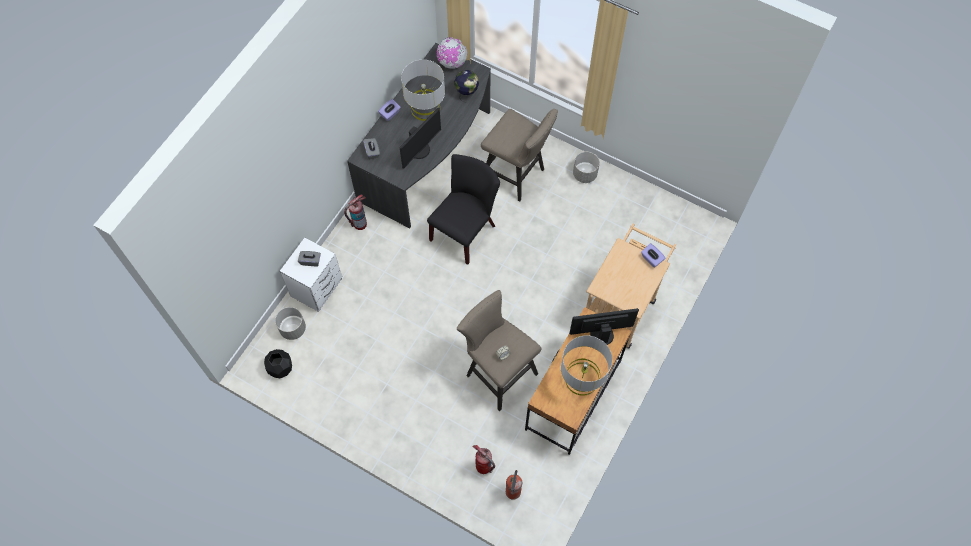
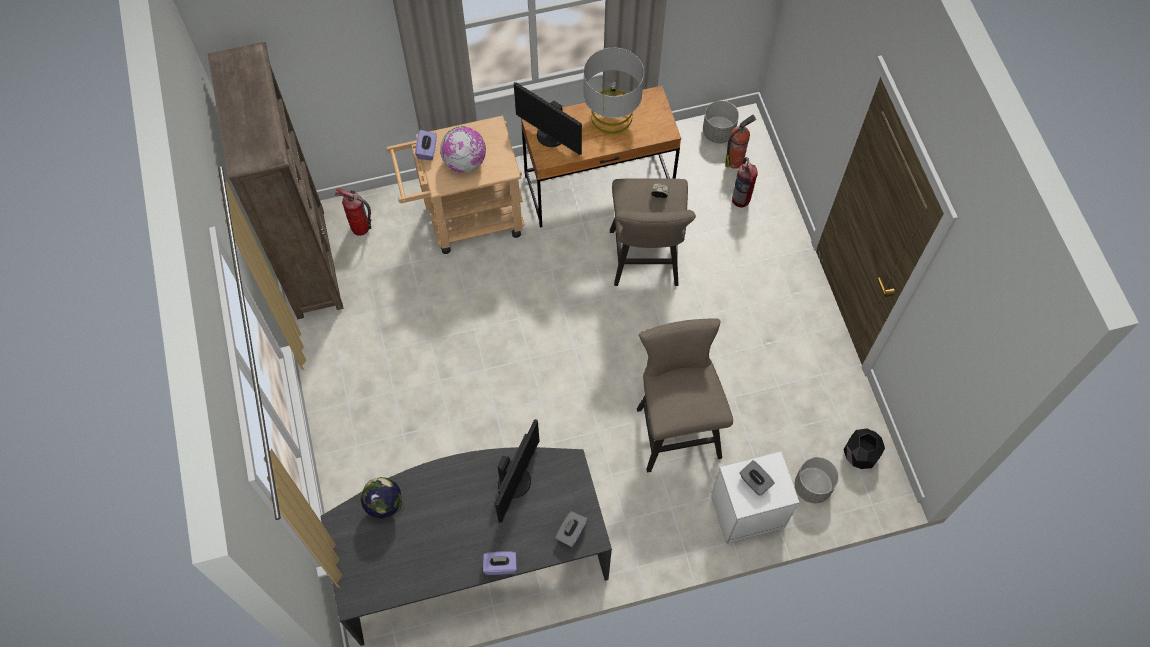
camera: 135 degrees left, 0 degrees up
fire extinguisher [344,194,367,230] -> fire extinguisher moved to [335,188,371,236]
monitor [400,108,441,168] -> monitor turned 120 degrees clockwise [495,419,539,523]
grey table lamp [401,60,445,121] -> none
black chair [427,154,500,265] -> none
globe [437,37,467,69] -> globe moved to [440,126,486,173]
beige stool [481,109,558,201] -> beige stool moved to [637,318,733,473]
grey planter [573,152,600,183] -> grey planter moved to [703,101,739,144]
none -> brown bookcase [208,42,344,319]

